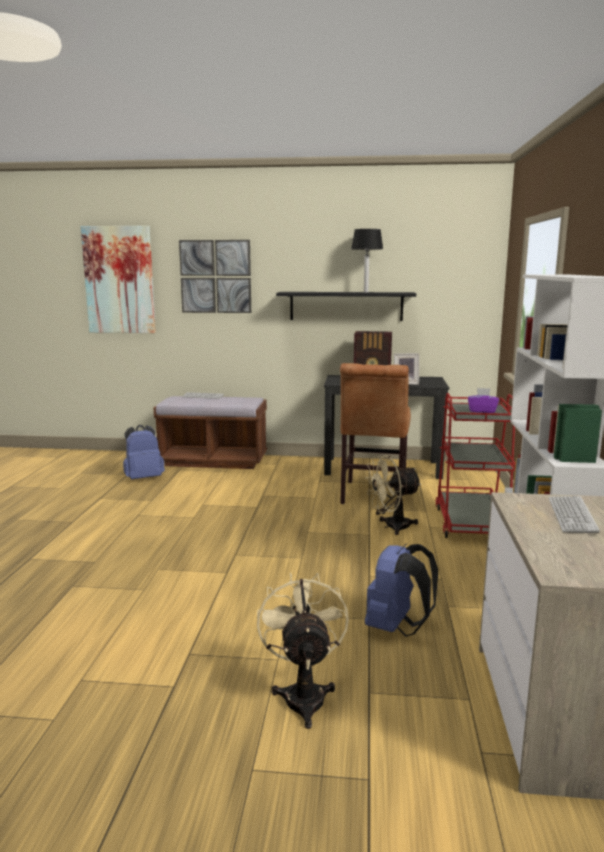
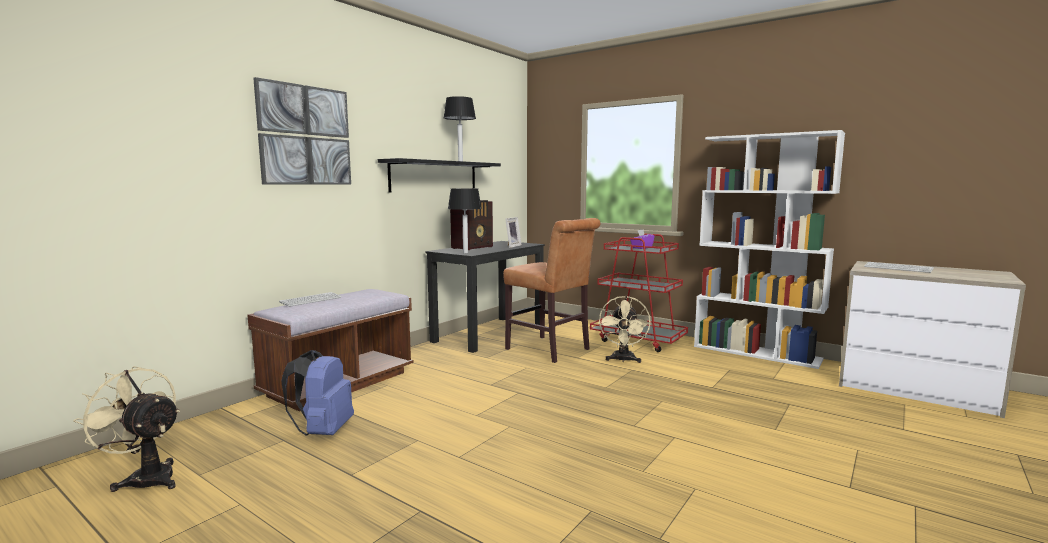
camera: 60 degrees left, 5 degrees down
picture [81,226,156,333] -> none
beige fan [257,573,349,729] -> beige fan moved to [74,366,180,492]
blue backpack [365,543,438,636] -> none
none -> table lamp [448,188,482,253]

